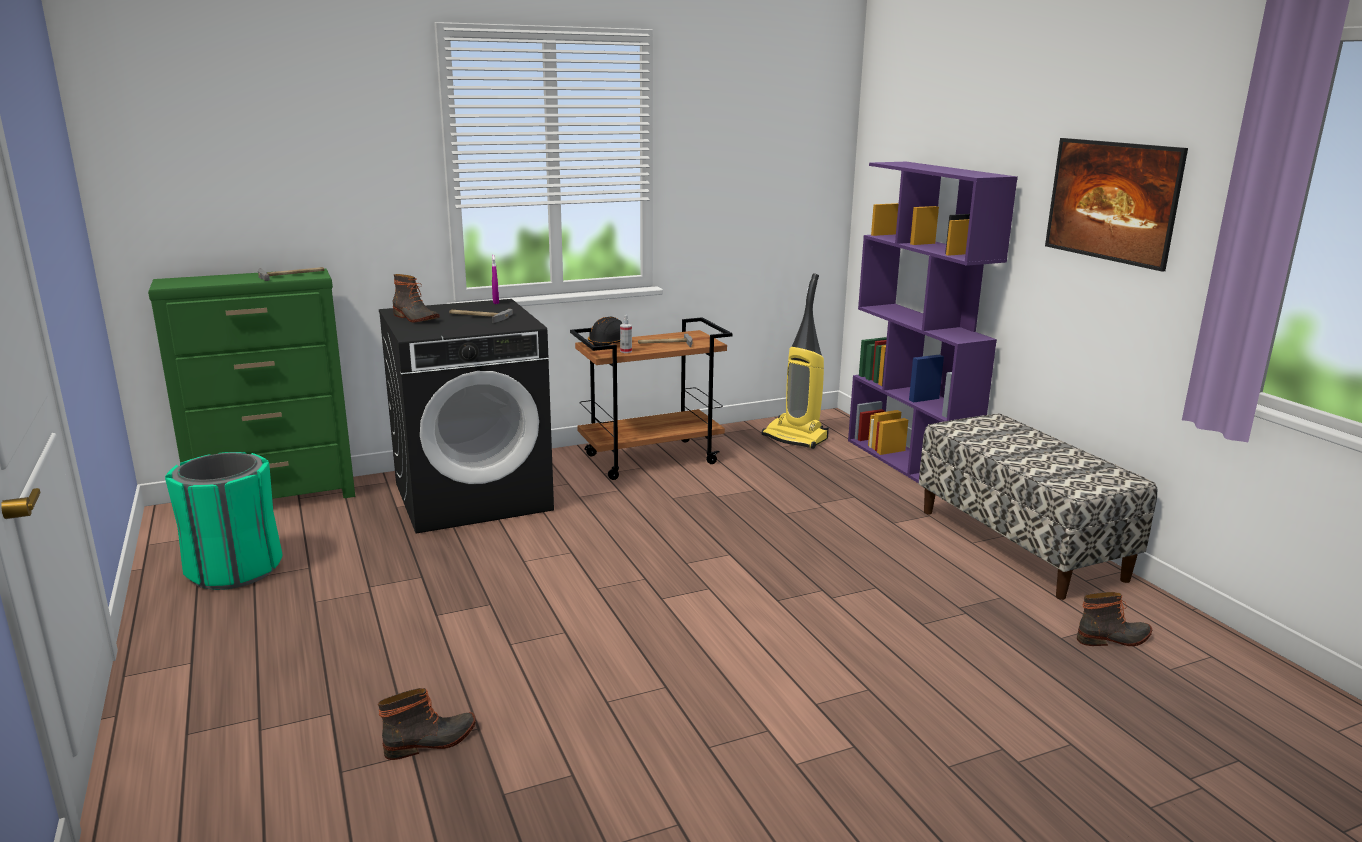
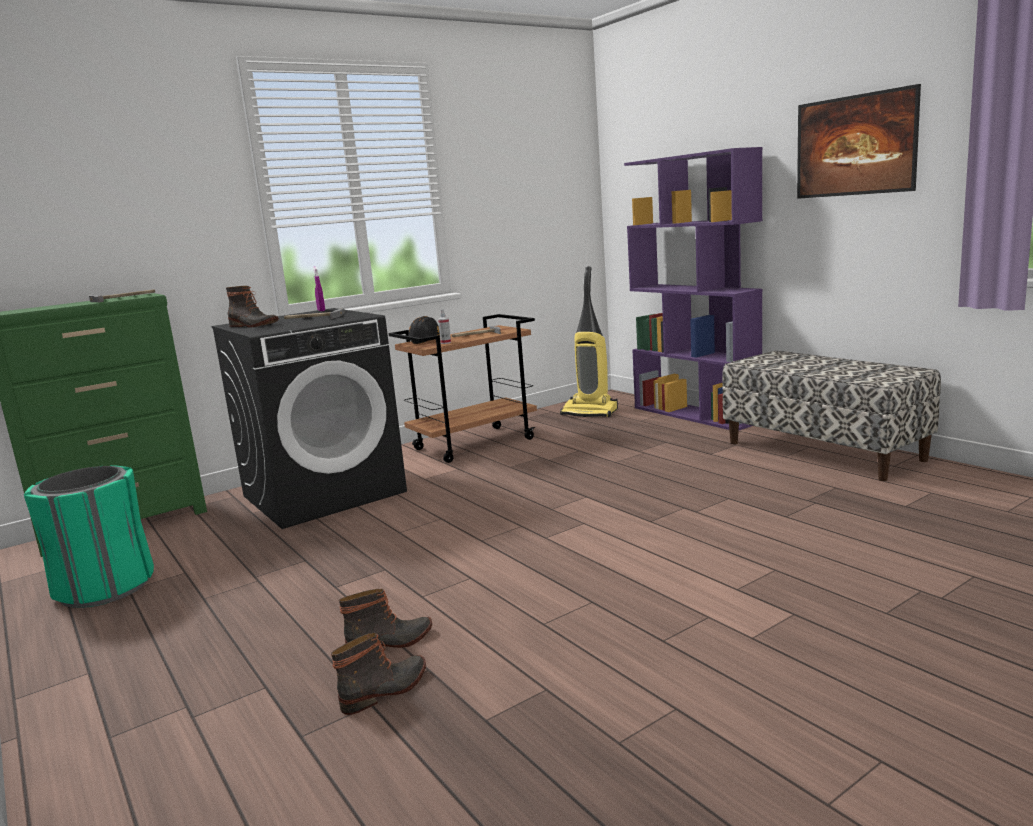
camera: 10 degrees left, 5 degrees down
boot [1077,592,1152,646] -> boot moved to [339,589,432,648]

